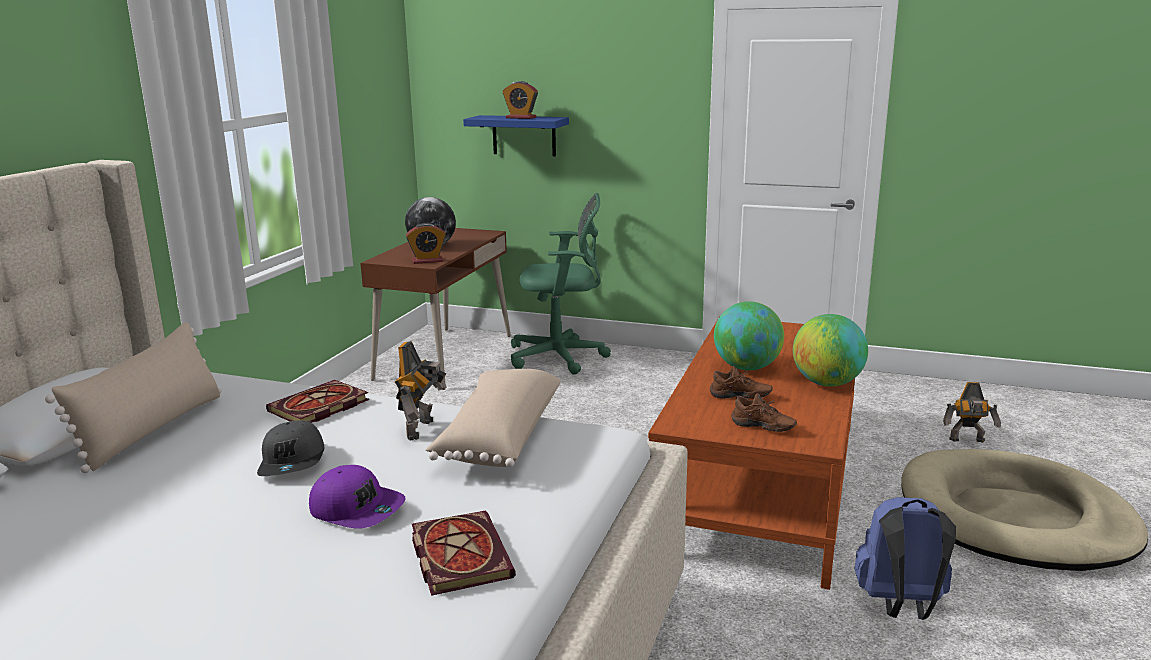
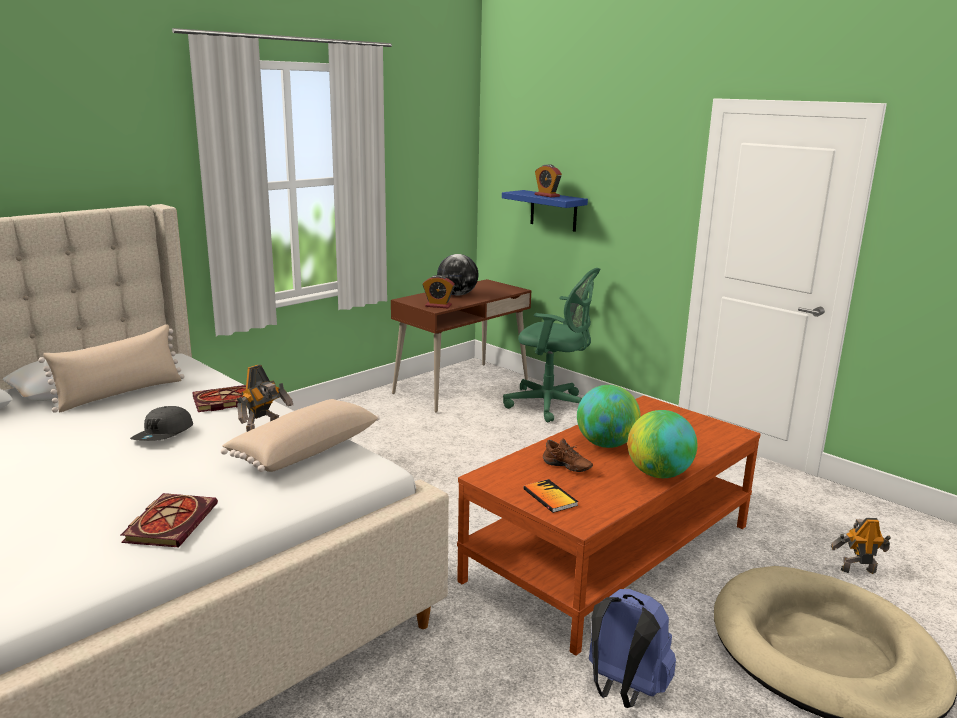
camera: 25 degrees right, 0 degrees up
purple cap [309,465,405,529] -> none
brown shoe [731,393,797,432] -> book [523,479,578,513]
toy robot [943,382,1001,443] -> toy robot turned 150 degrees clockwise [831,518,891,574]

